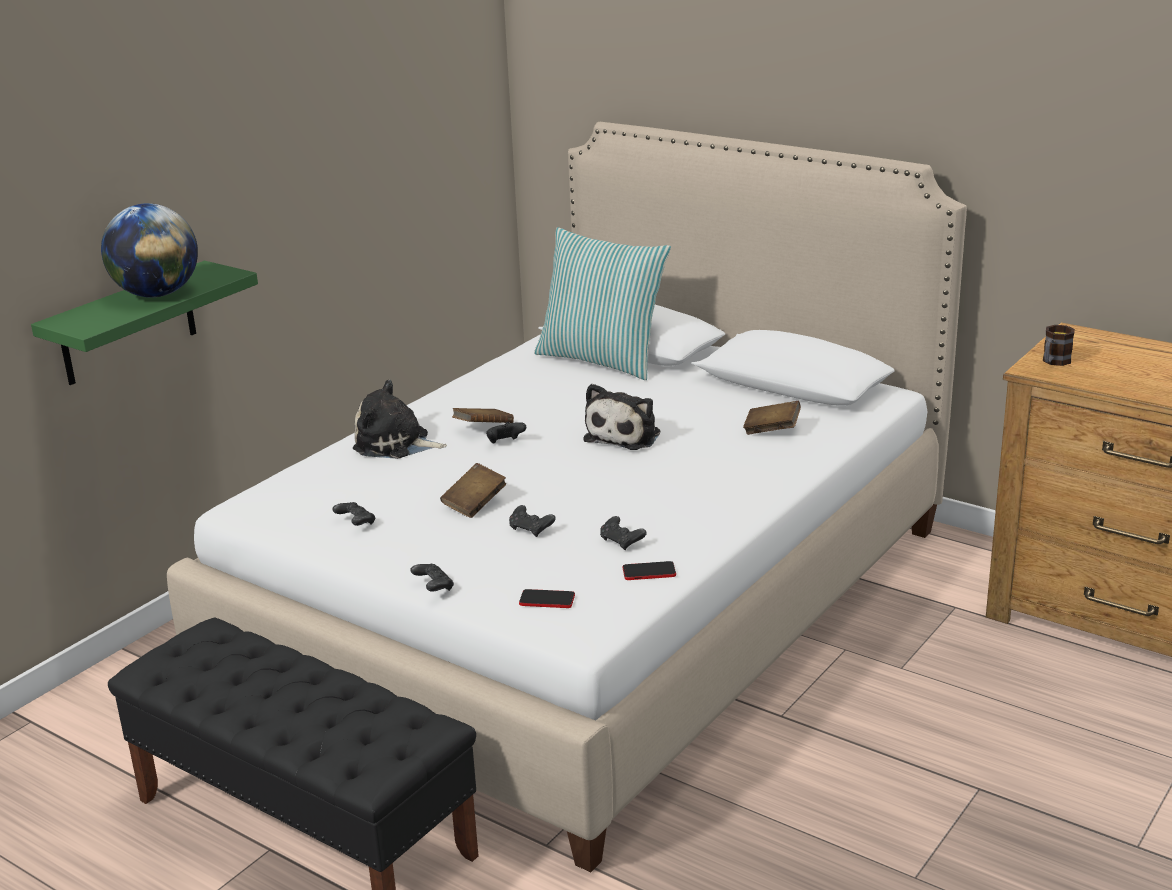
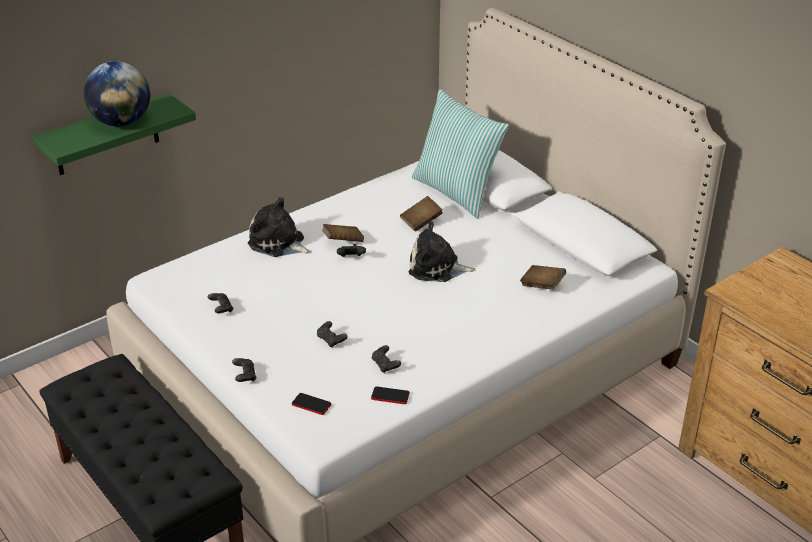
camera: 15 degrees right, 10 degrees up
brown book [440,463,506,518] -> brown book moved to [400,196,443,232]
plush toy [583,384,660,450] -> plush toy turned 60 degrees clockwise [409,221,476,282]
mug [1043,325,1075,366] -> none

